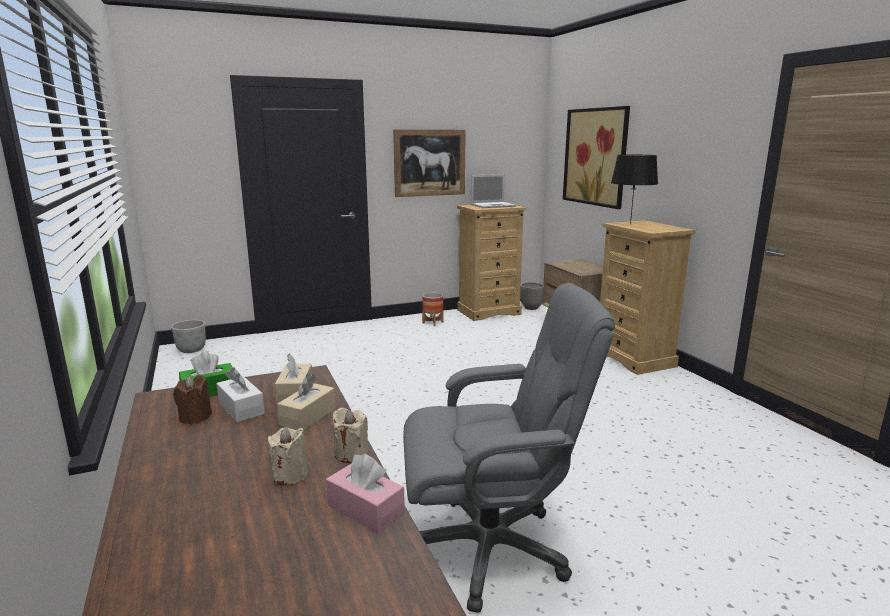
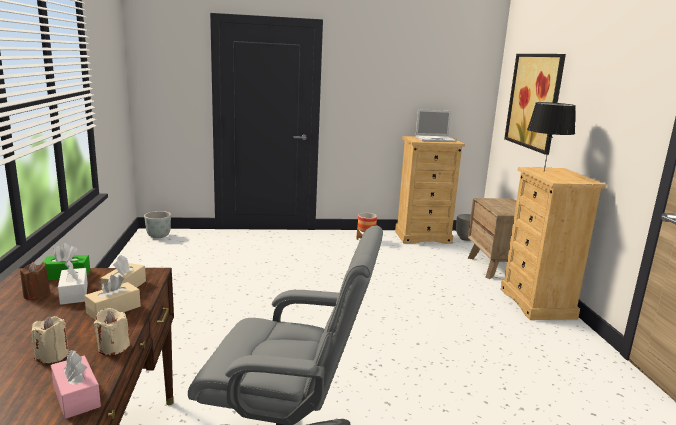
camera: 15 degrees right, 0 degrees up
picture [393,129,466,197] -> none

